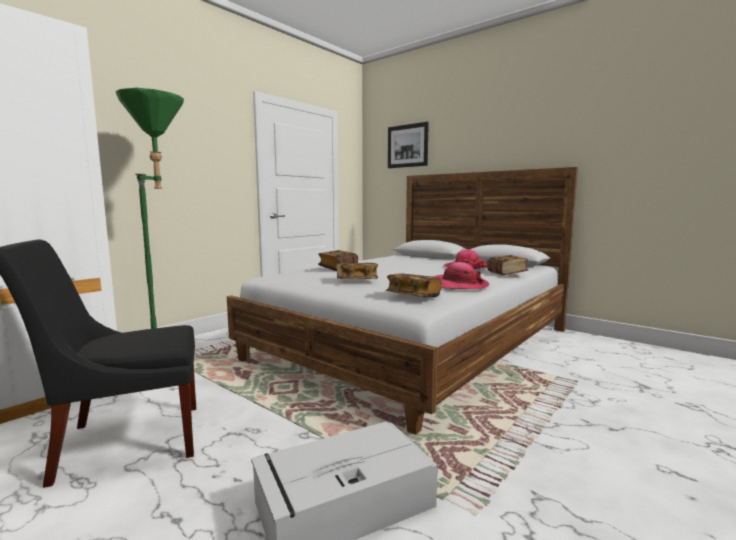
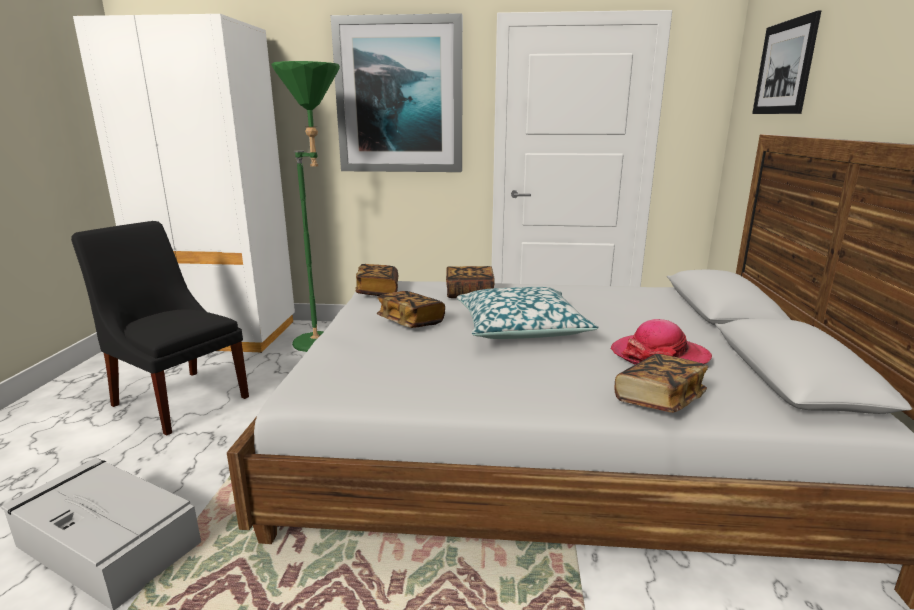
camera: 55 degrees right, 10 degrees up
book [386,273,442,298] -> book moved to [355,264,398,296]
hat [433,262,490,289] -> none
none -> picture [331,13,463,172]
none -> pillow [457,287,598,339]

